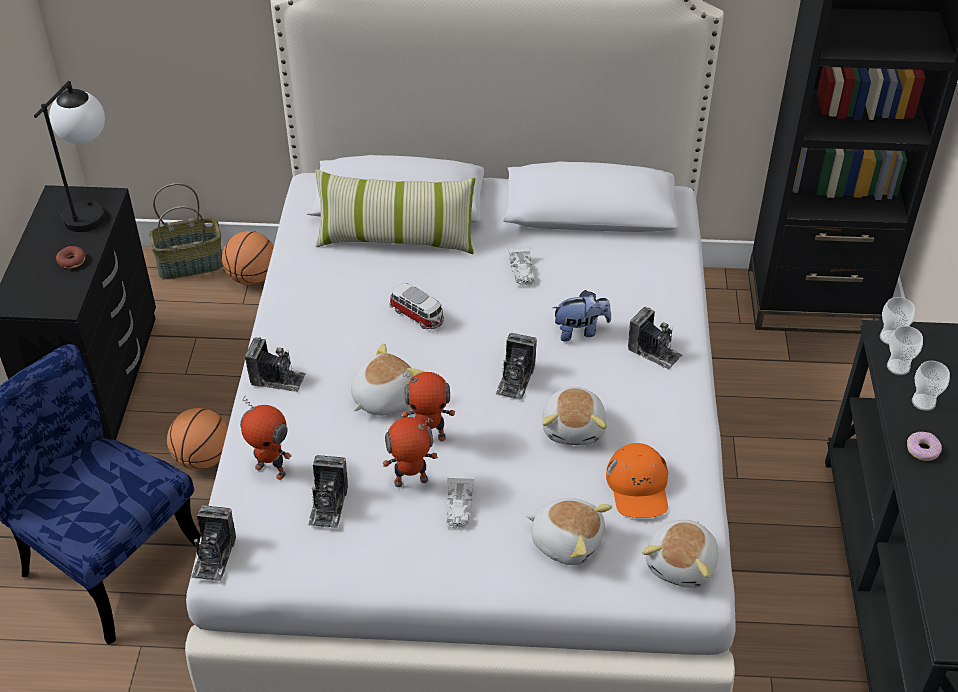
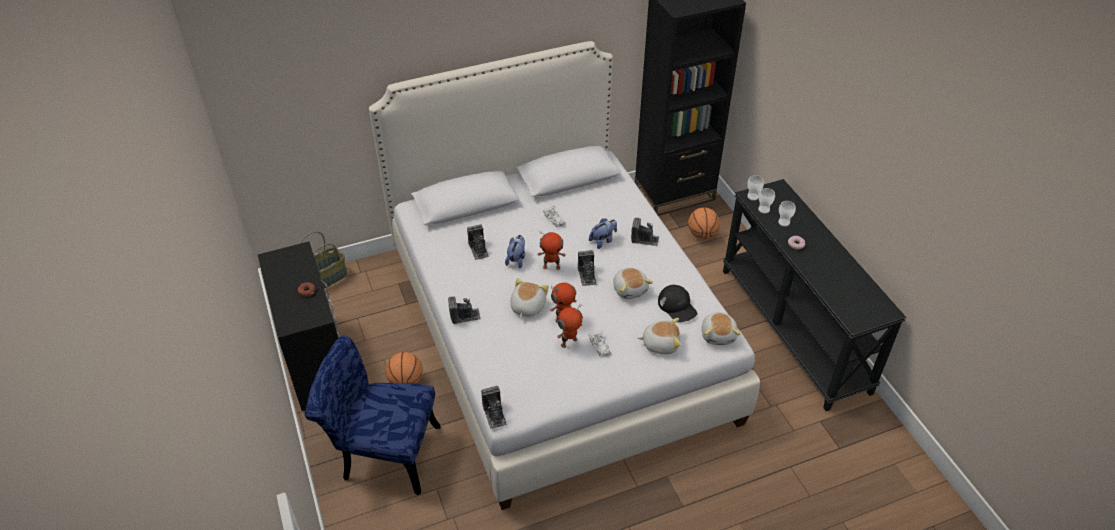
camera: 25 degrees left, 0 degrees up
table lamp [34,81,105,232] -> none
basketball [222,231,274,285] -> basketball moved to [688,207,720,239]
toy robot [240,396,292,480] -> toy robot moved to [538,230,566,270]
camera [308,455,348,528] -> camera moved to [467,224,489,260]
pillow [315,170,475,254] -> none
toy car [390,283,444,329] -> plush toy [505,235,525,268]
orange cap [606,443,668,518] -> black cap [658,285,698,322]

